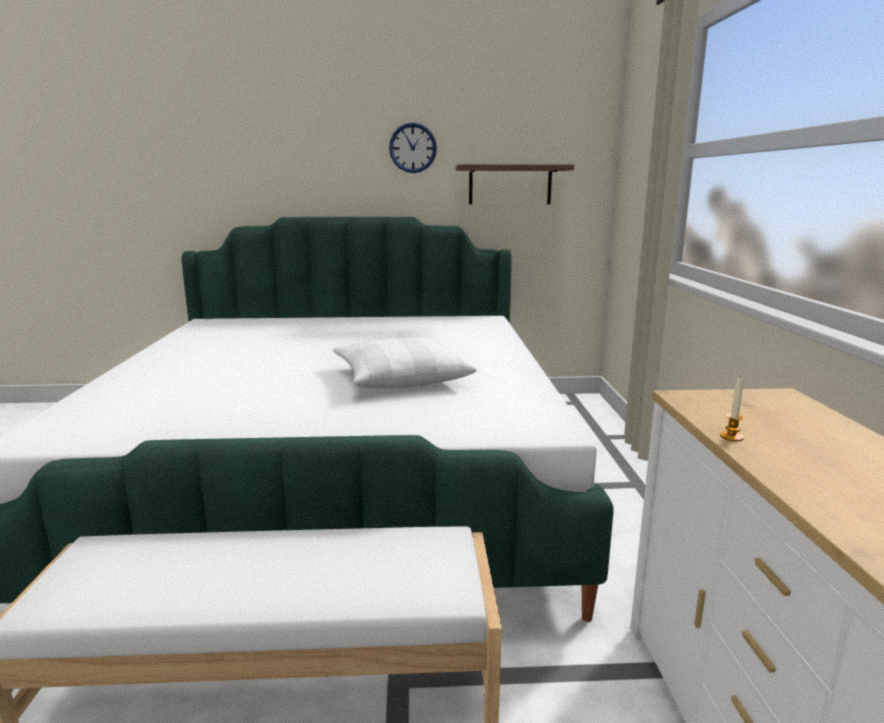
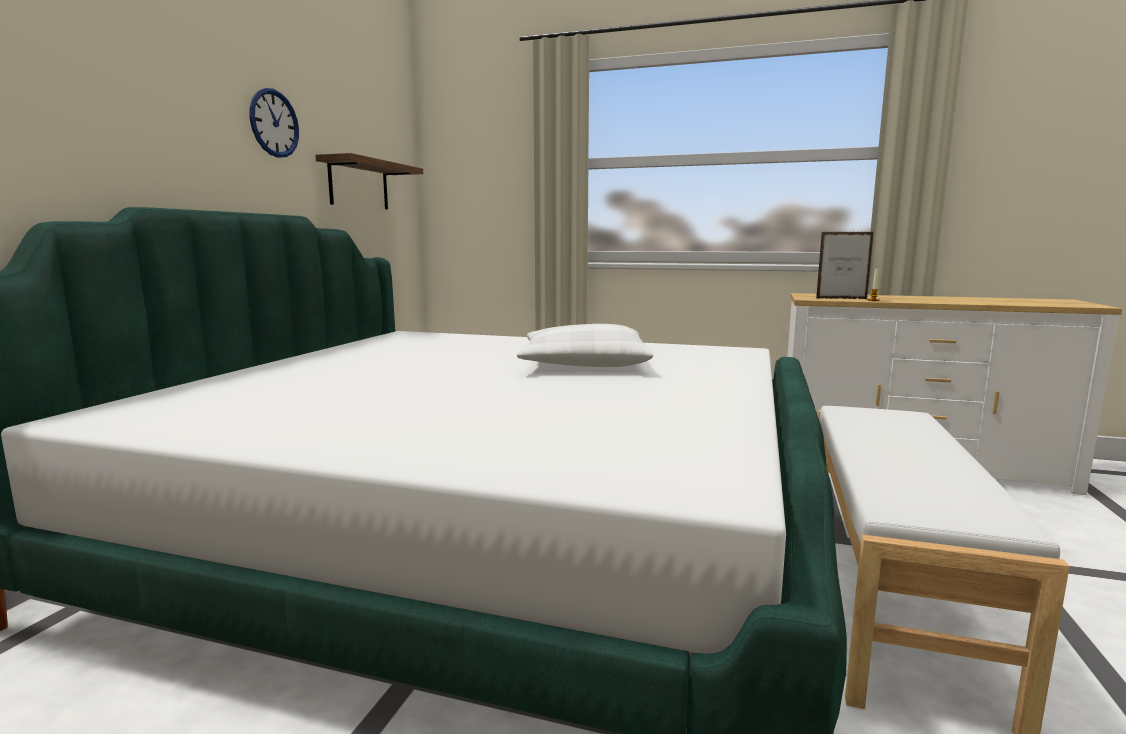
camera: 70 degrees left, 5 degrees down
none -> picture frame [816,232,874,299]

